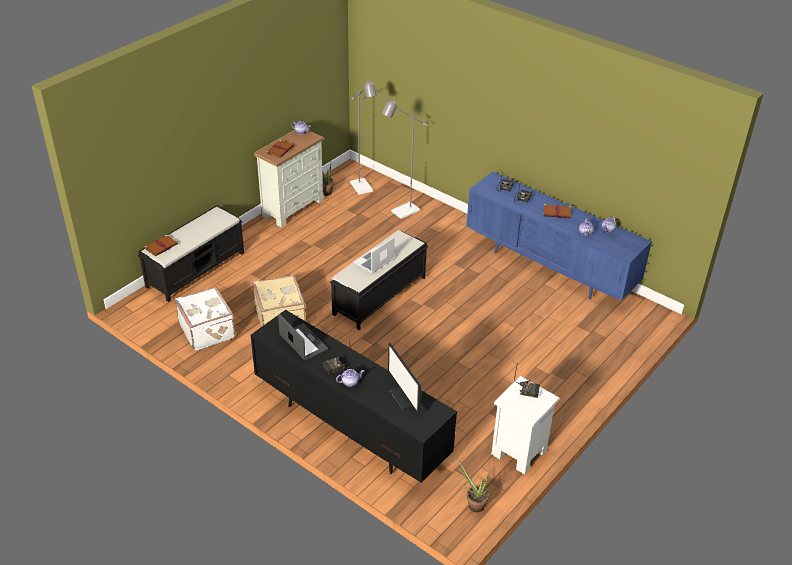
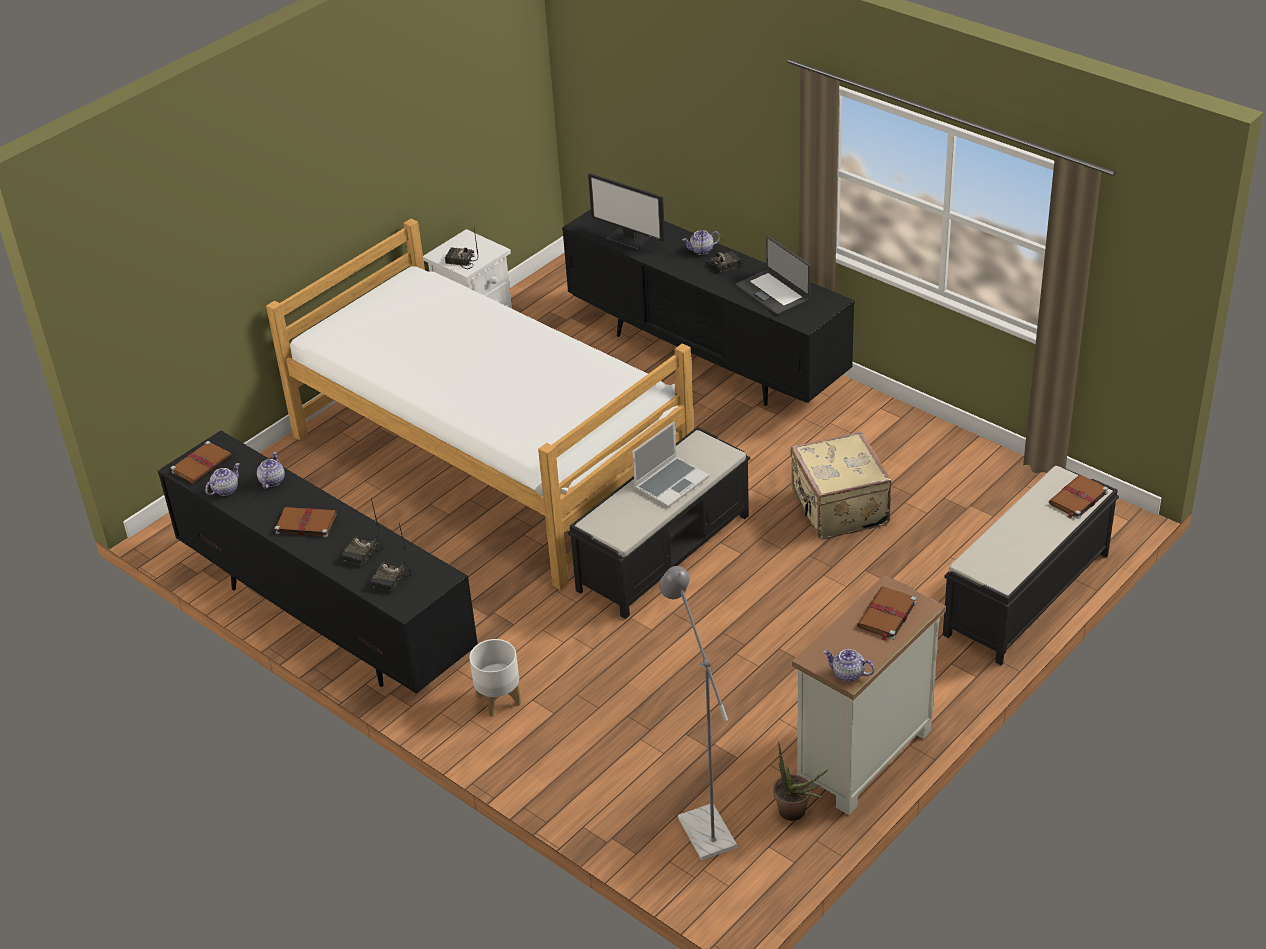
camera: 175 degrees left, 0 degrees up
white suitcase [175,286,235,351] -> none
grey floor lamp [382,99,428,219] -> none
monitor [388,343,422,414] -> monitor turned 150 degrees clockwise [588,173,665,249]
potted plant [456,457,489,513] -> none
blue cabinet [466,172,652,300] -> black cabinet [158,430,478,694]
none -> brown book [170,441,232,484]
none -> bed [266,218,694,590]
none -> white planter [469,639,521,717]

